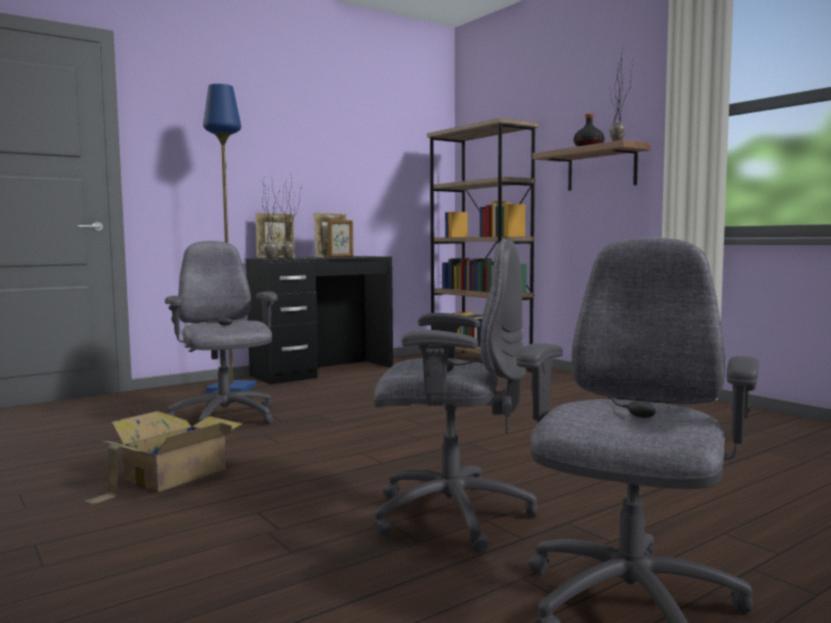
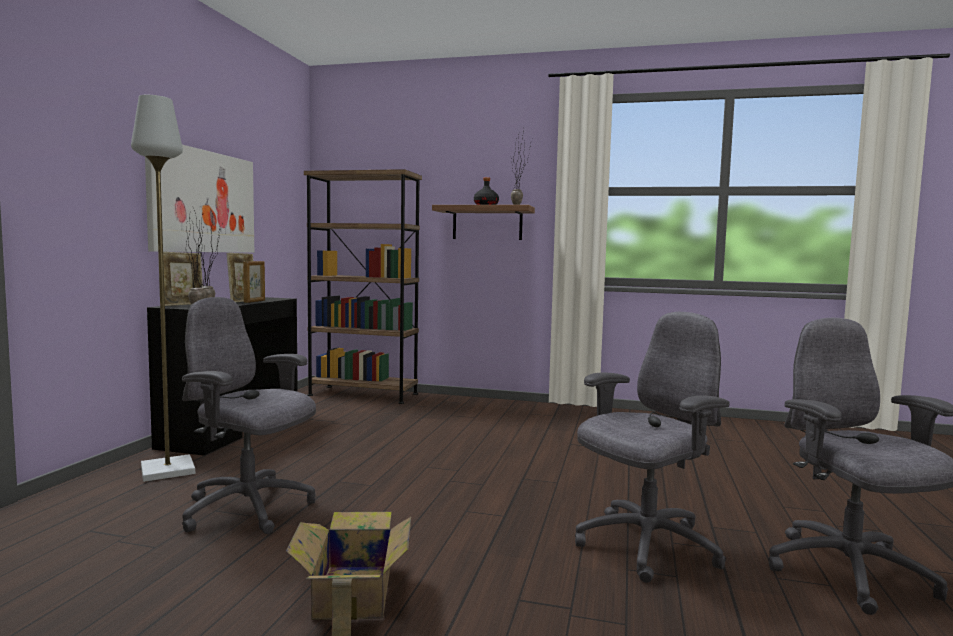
camera: 40 degrees left, 0 degrees up
blue floor lamp [203,84,257,393] -> grey floor lamp [131,95,195,482]
none -> picture [145,145,254,253]

